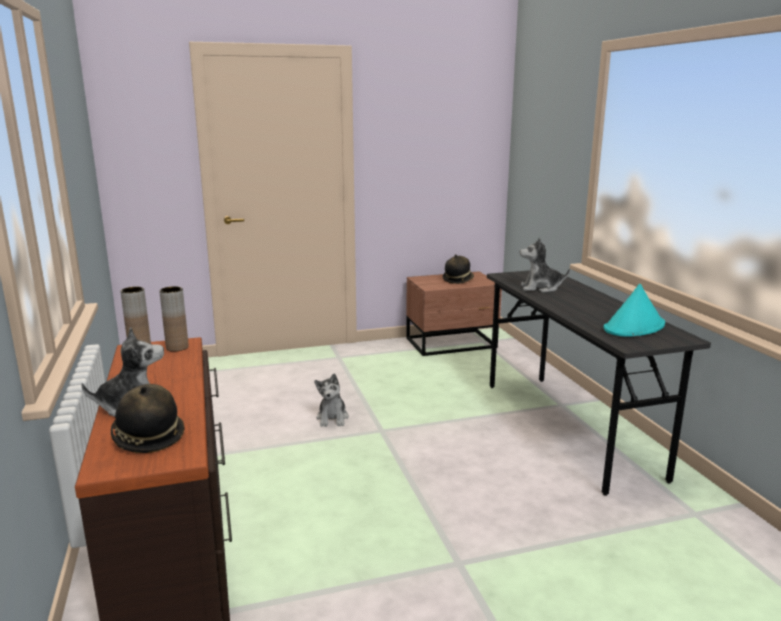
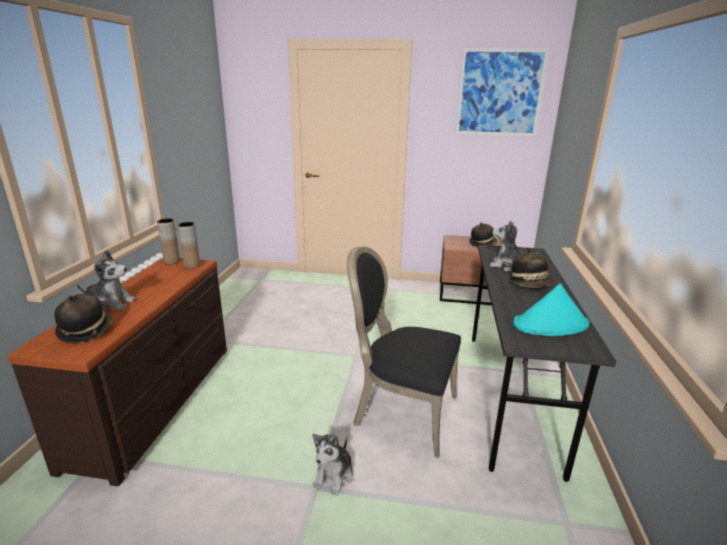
camera: 25 degrees right, 5 degrees up
plush toy [314,374,349,427] -> plush toy moved to [313,433,354,496]
none -> black chair [347,247,461,458]
none -> picture [455,48,549,136]
none -> hat [508,248,553,288]

